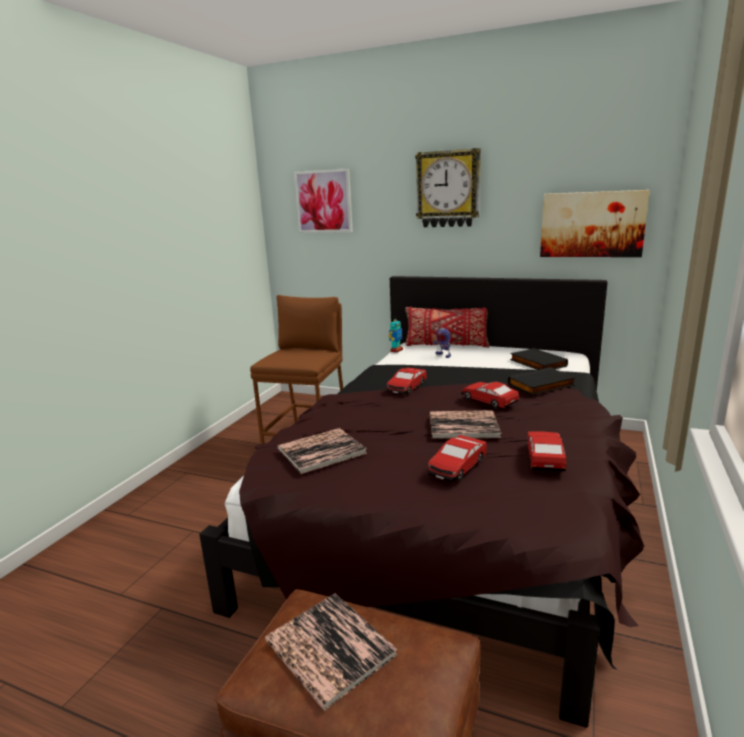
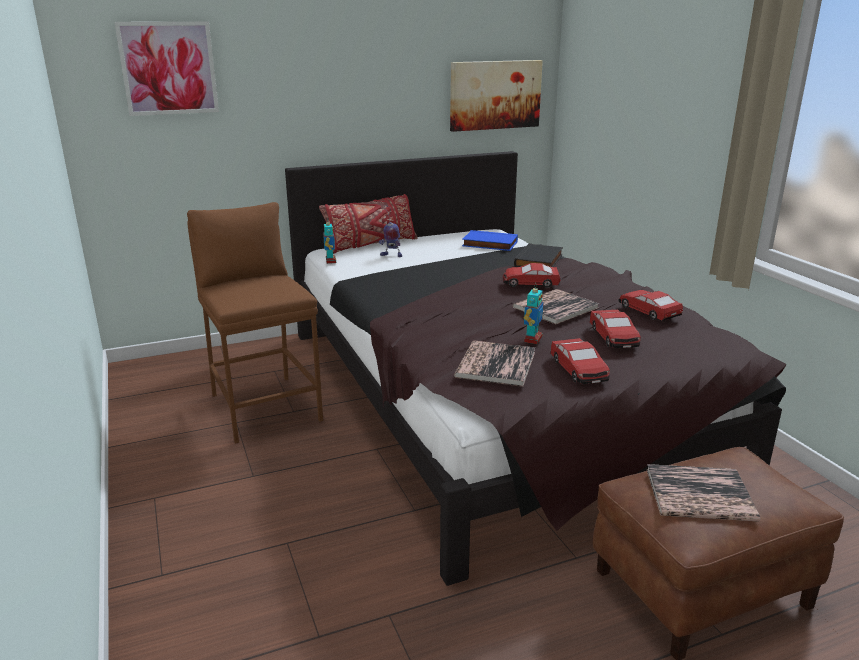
camera: 45 degrees left, 5 degrees up
toy car [387,367,427,394] -> toy car moved to [550,338,610,384]
wall clock [415,148,481,227] -> none
black book [510,348,568,370] -> blue book [462,230,518,251]
none -> toy robot [524,287,544,344]

